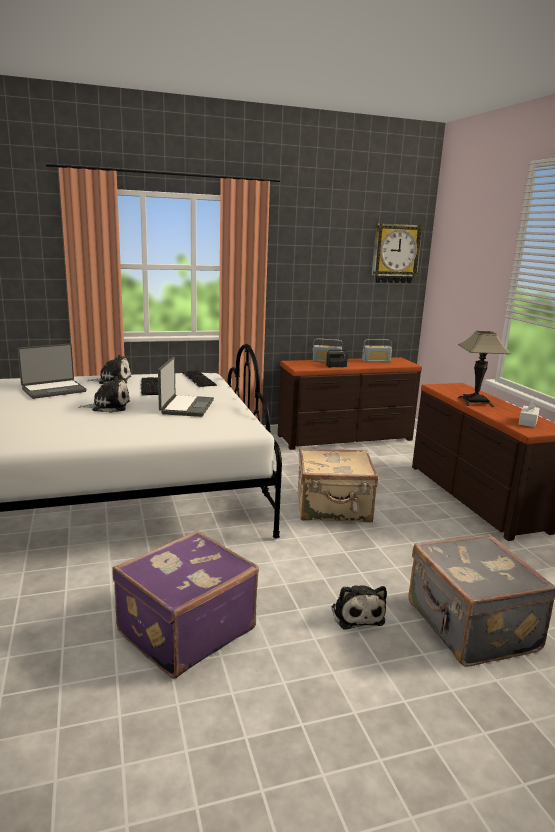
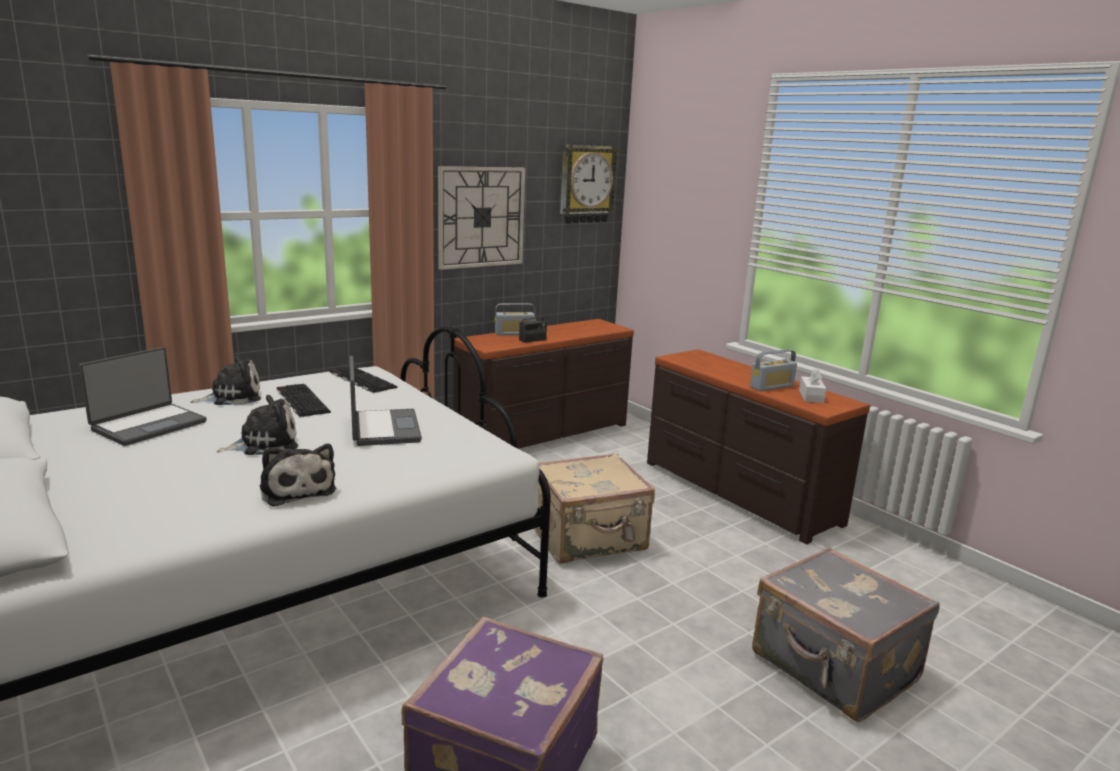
camera: 20 degrees left, 0 degrees up
plush toy [331,585,387,630] -> plush toy moved to [260,444,336,507]
radio [362,339,392,362] -> radio moved to [750,349,797,391]
table lamp [458,331,511,407] -> none
none -> wall clock [438,166,525,270]

